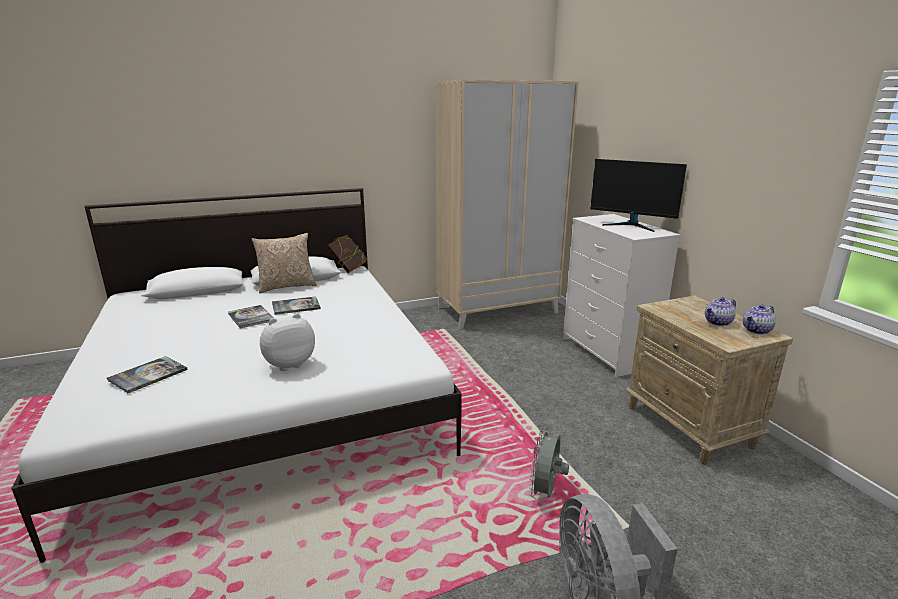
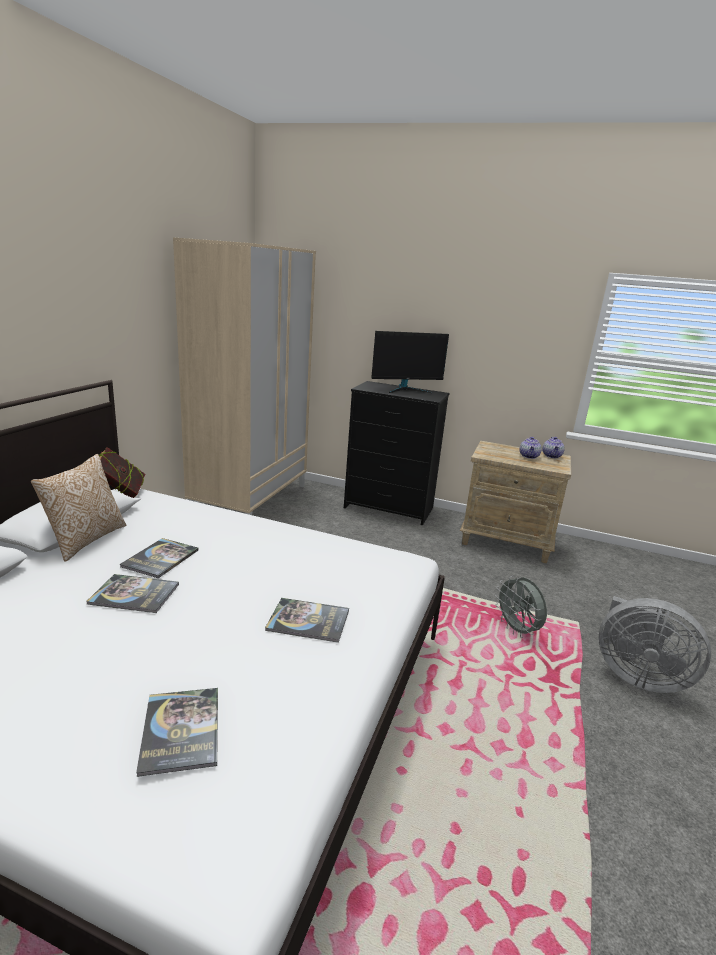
camera: 50 degrees left, 0 degrees up
plush toy [260,313,315,371] -> book [265,598,349,643]
white dresser [563,214,680,377] -> black dresser [344,381,450,525]

